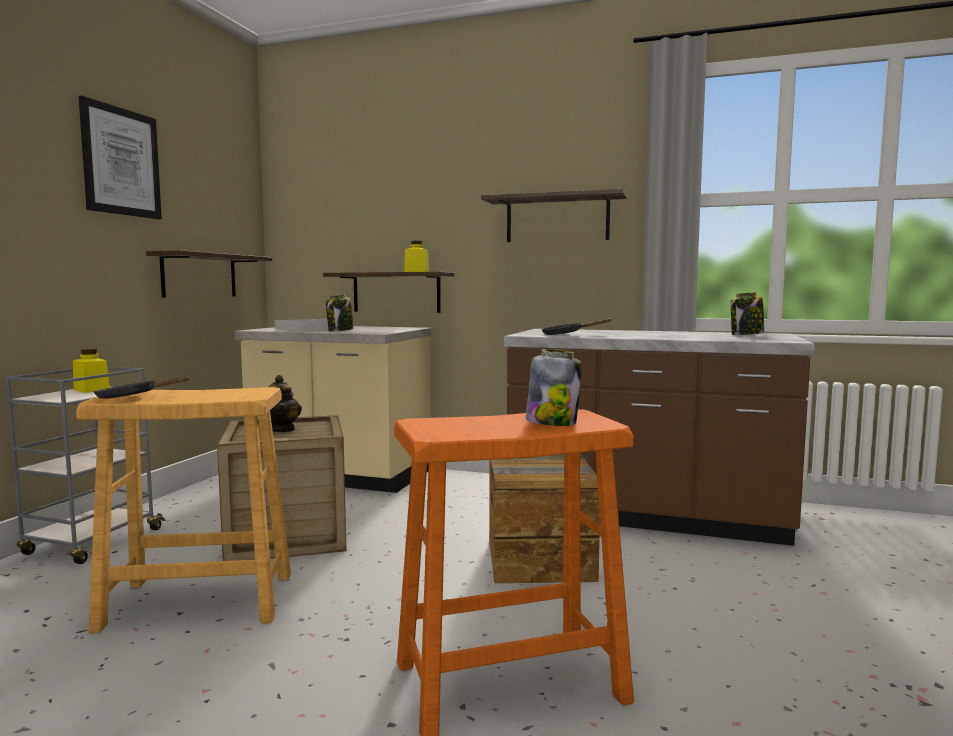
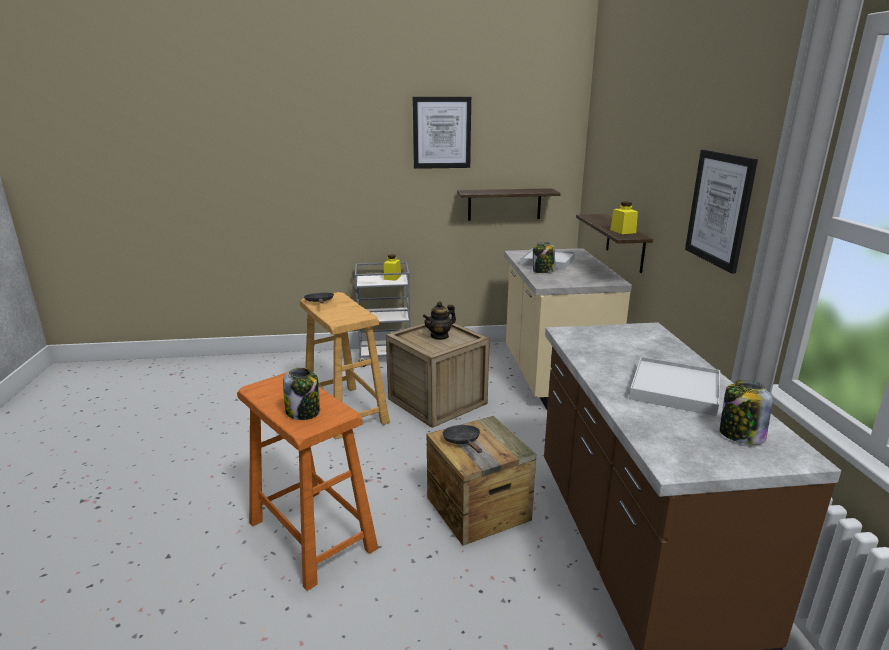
camera: 65 degrees right, 15 degrees up
shelf [481,189,627,242] -> picture [685,150,758,274]
black frying pan [542,319,611,335] -> black frying pan moved to [443,425,482,453]
none -> white tray [629,357,720,416]

